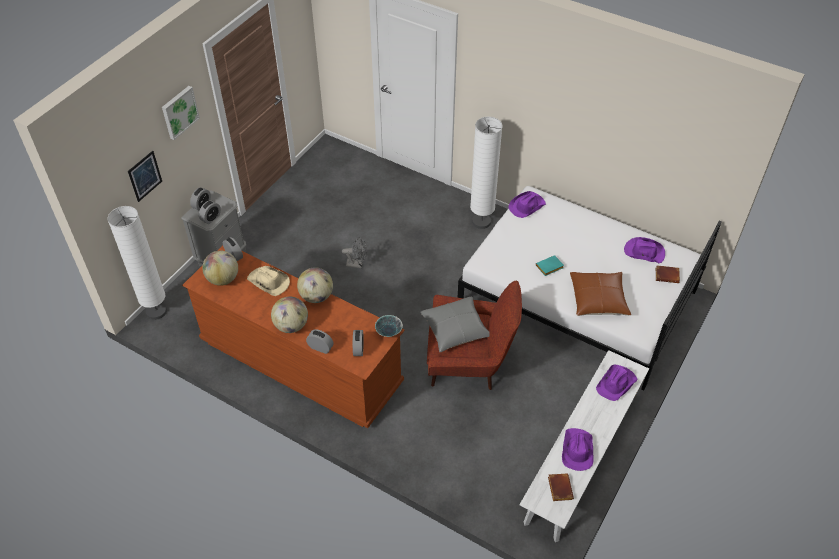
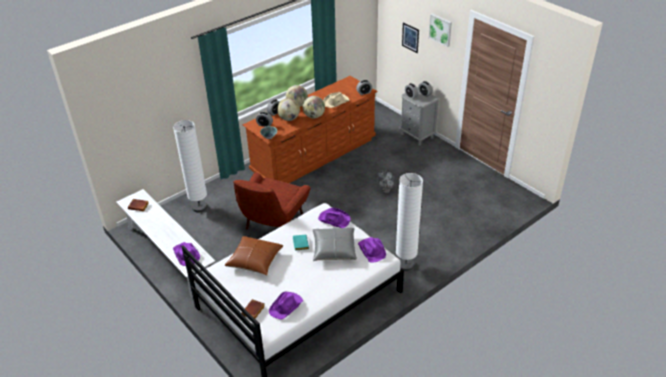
camera: 110 degrees right, 10 degrees down
white floor lamp [108,206,167,320] -> white floor lamp moved to [173,120,207,213]
globe [202,251,238,286] -> globe moved to [277,98,300,121]
grey pillow [420,296,490,352] -> grey pillow moved to [313,228,357,261]
purple hat [562,428,594,471] -> purple hat moved to [318,208,351,228]

